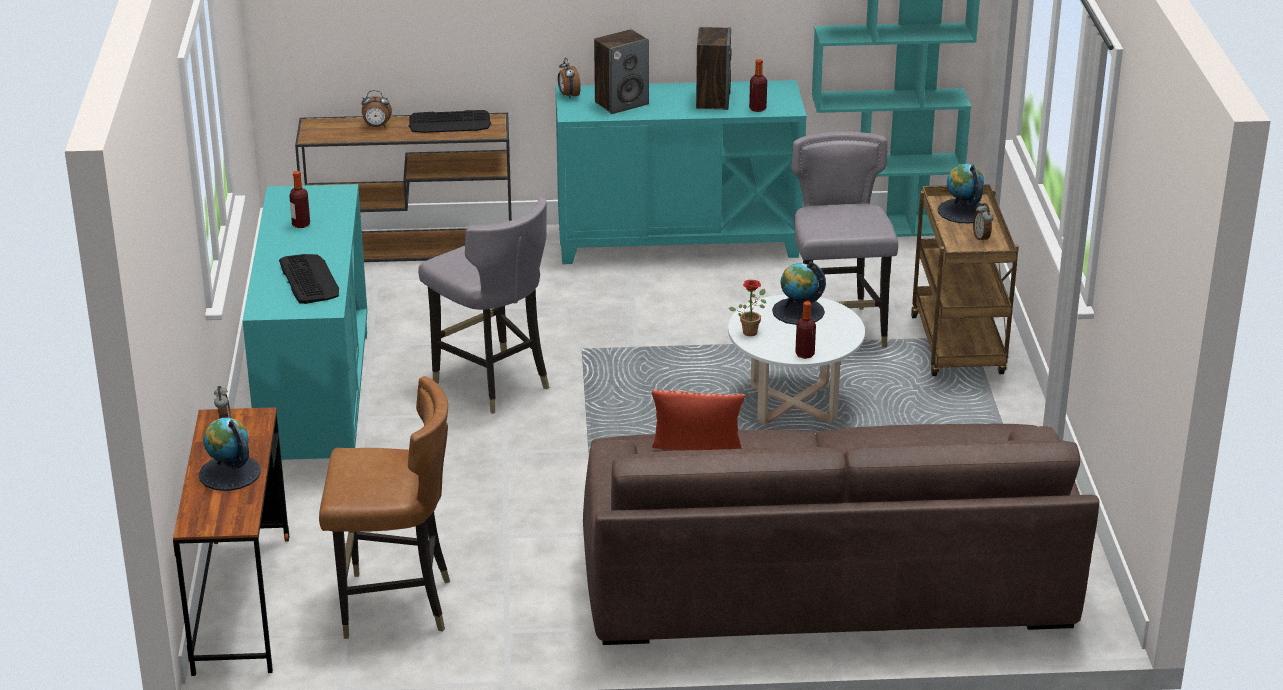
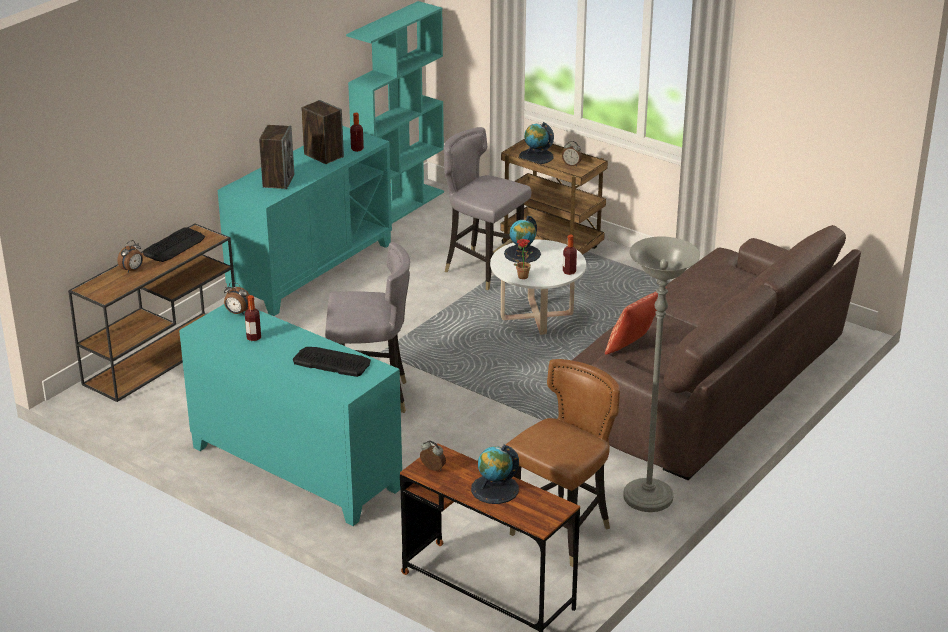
camera: 50 degrees left, 0 degrees up
alarm clock [558,58,581,98] -> alarm clock moved to [224,282,250,315]
none -> grey floor lamp [623,236,700,512]

